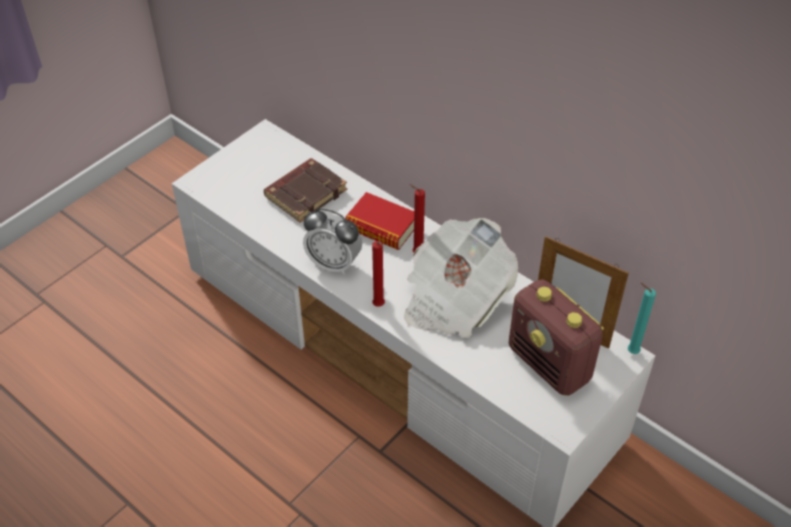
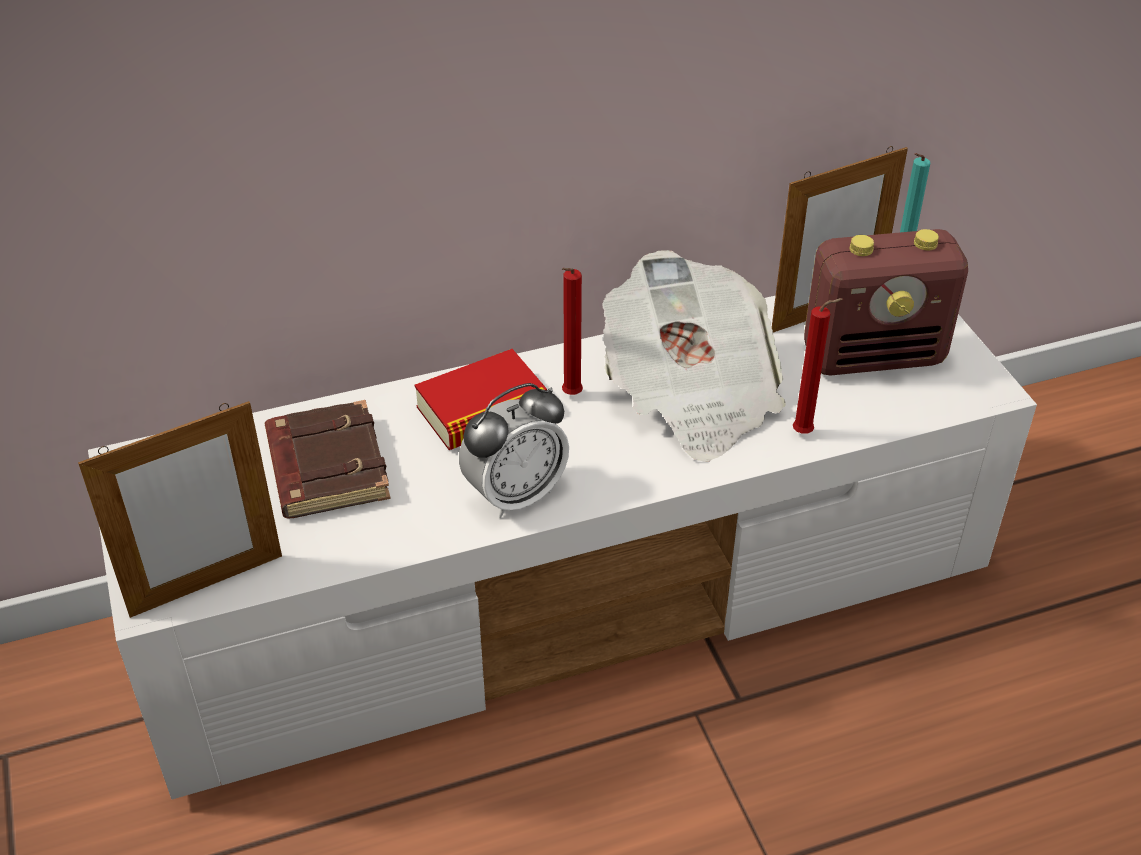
camera: 60 degrees left, 5 degrees down
red candle [372,241,385,307] -> red candle moved to [793,298,843,434]
none -> picture frame [78,401,282,618]

